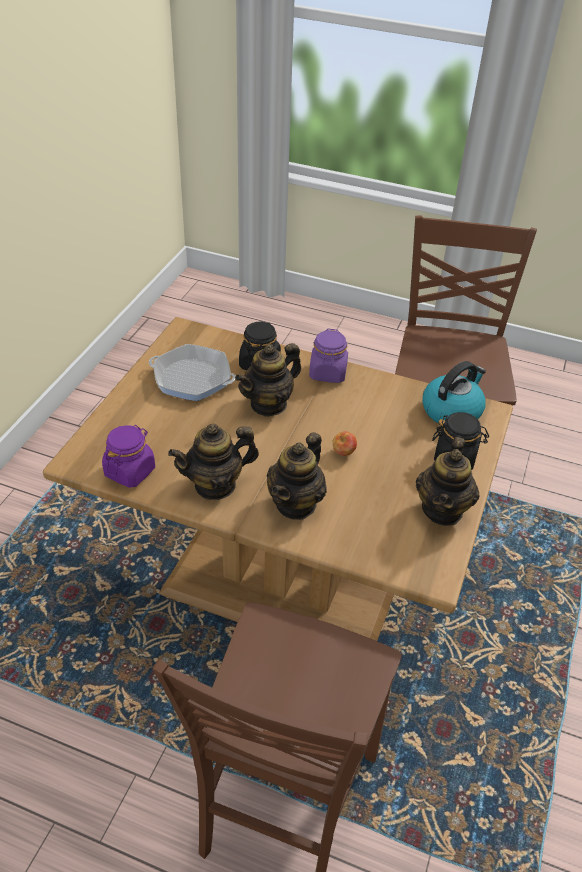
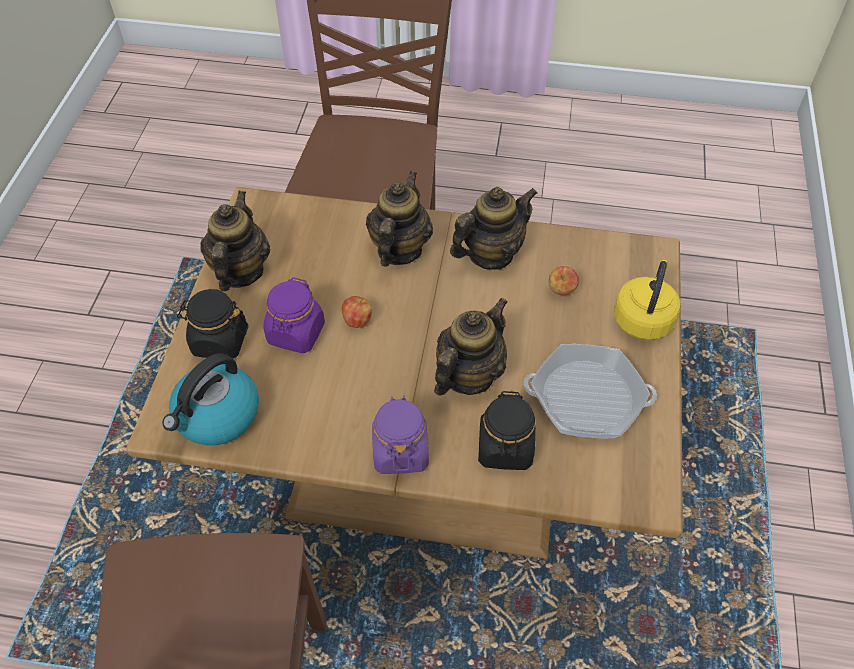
camera: 170 degrees right, 10 degrees up
purple jar [102,425,155,488] -> purple jar moved to [263,277,325,353]
none -> apple [549,266,579,295]
none -> yellow kettle [614,260,680,340]

